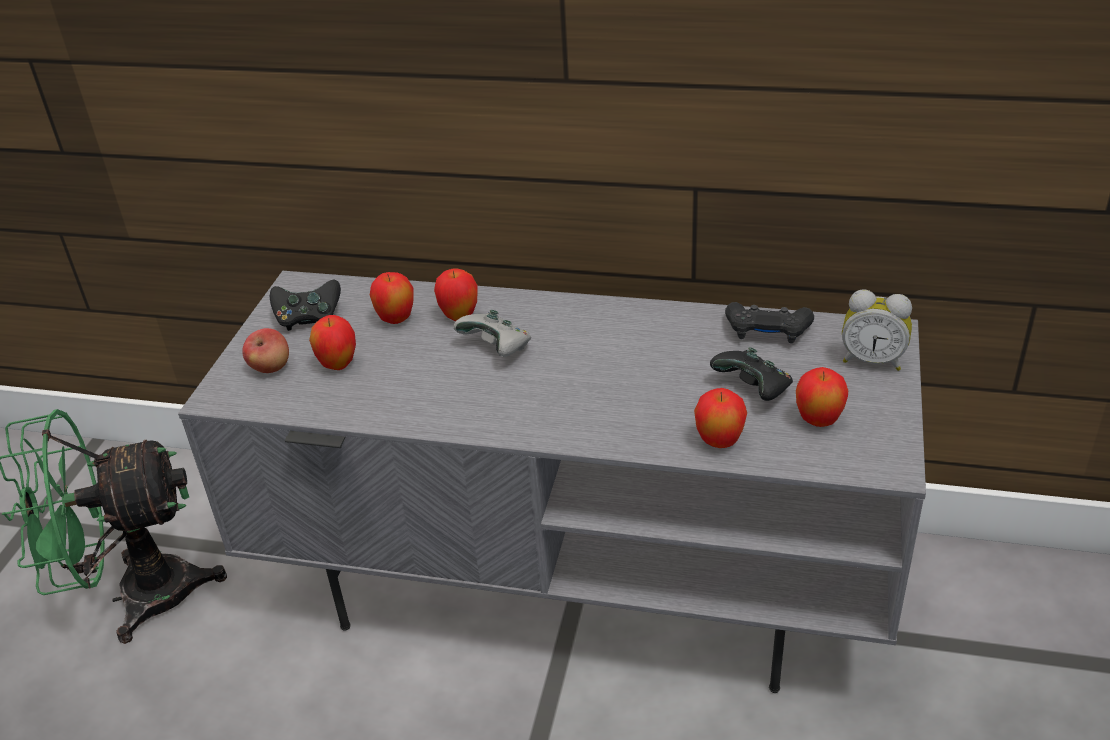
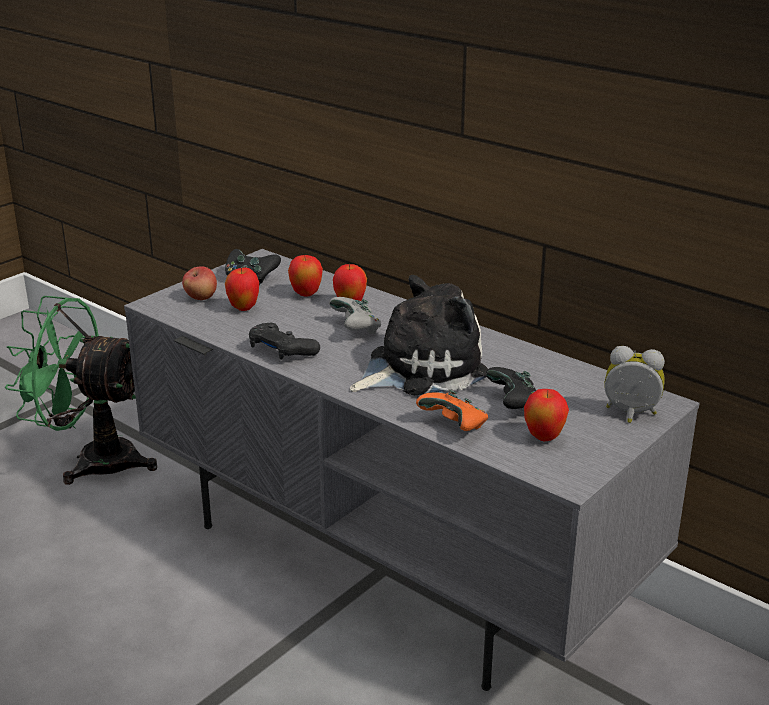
camera: 25 degrees right, 10 degrees down
apple [694,388,747,448] -> orange game controller [416,390,488,431]
black game controller [725,302,814,344] -> black game controller moved to [249,323,320,360]
alarm clock [842,289,912,371] -> alarm clock turned 150 degrees clockwise [604,346,665,423]
none -> plush toy [350,275,488,395]

